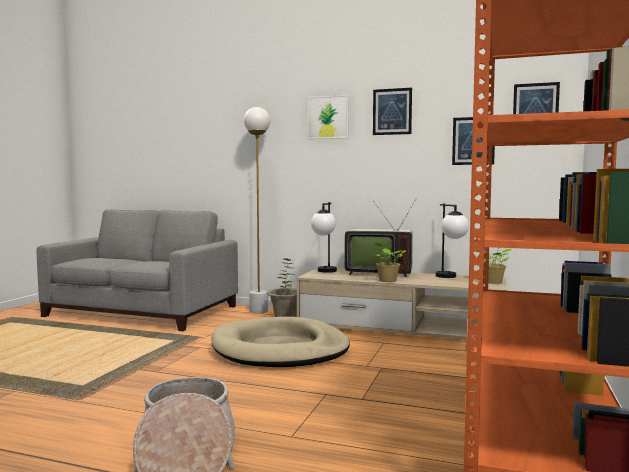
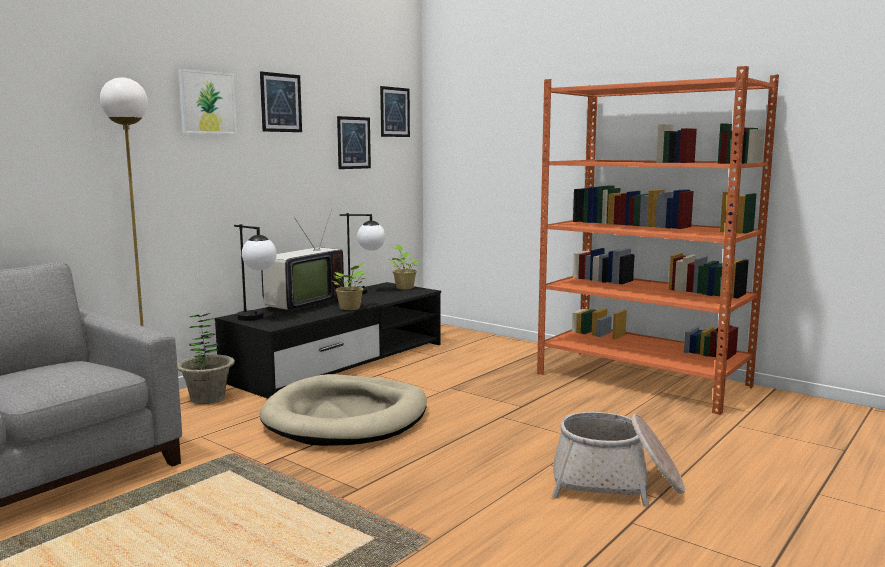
camera: 70 degrees left, 5 degrees up
beige tv stand [296,268,507,339] -> black tv stand [215,282,441,399]

